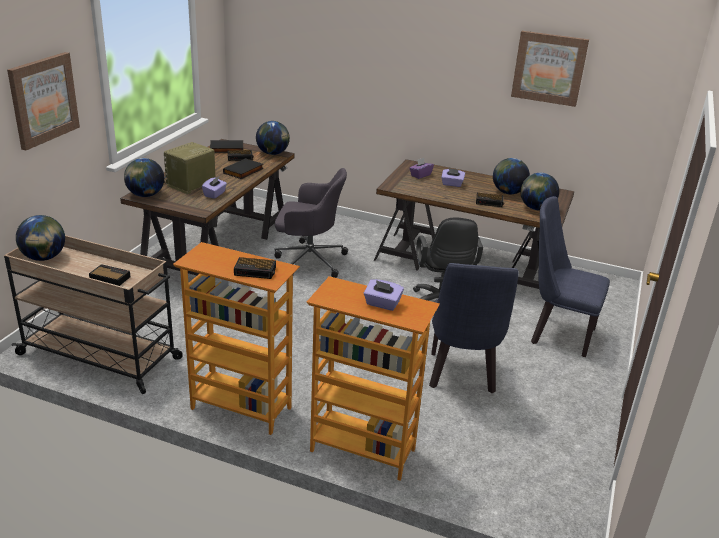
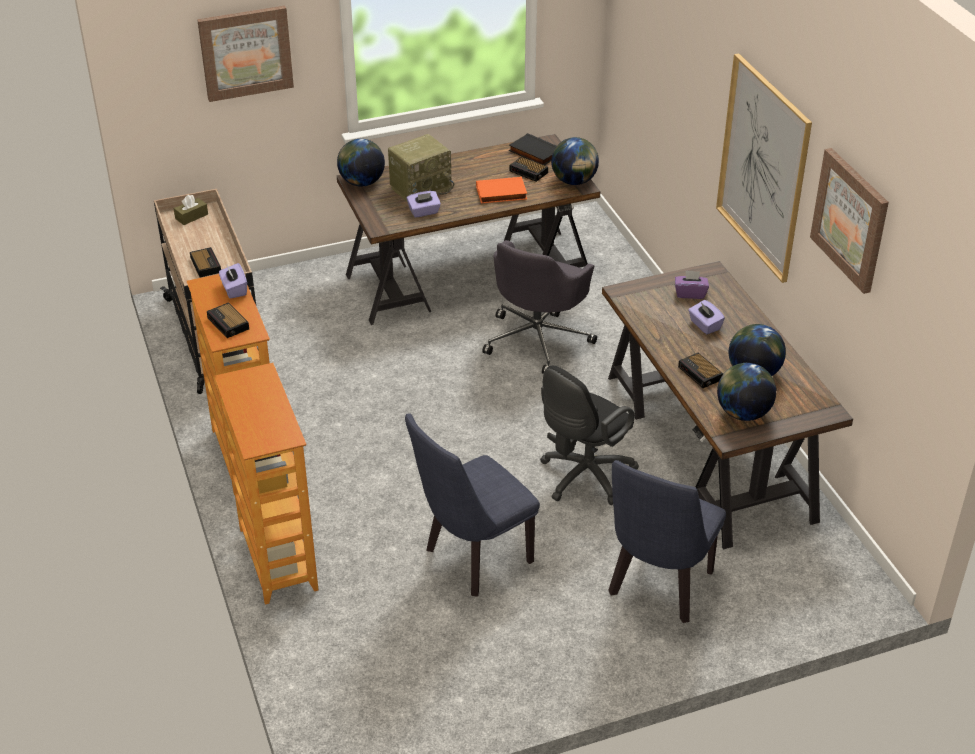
camera: 50 degrees right, 10 degrees up
globe [16,215,65,261] -> brown tissue box [174,195,208,225]
radio [164,142,216,194] -> radio turned 150 degrees clockwise [388,134,454,201]
black book [223,158,264,179] -> orange book [476,177,527,203]
grey office chair [274,168,348,278] -> grey office chair turned 60 degrees clockwise [482,240,597,374]
purple tissue box [364,279,404,311] -> purple tissue box moved to [219,263,247,299]
blue chair [531,196,610,357] -> blue chair turned 135 degrees counterclockwise [608,460,726,623]
none -> picture [716,53,812,283]

